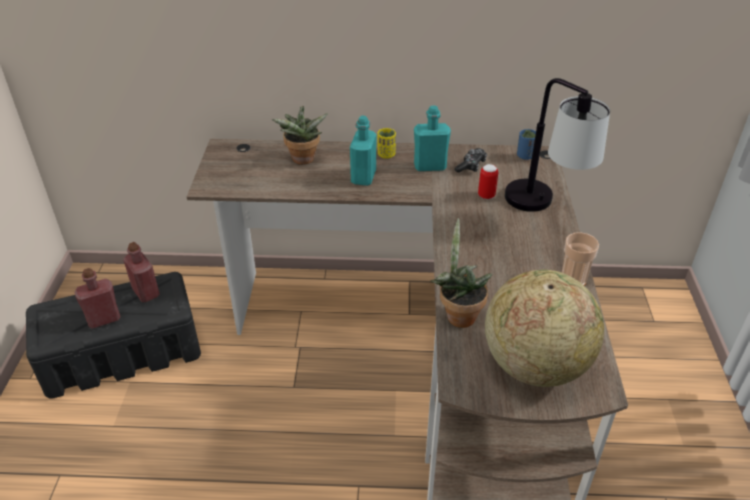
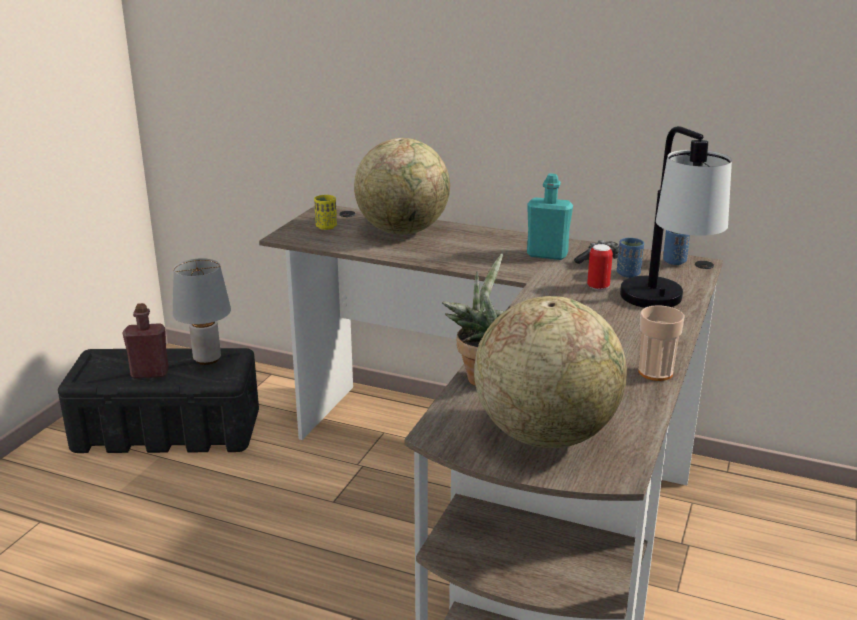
camera: 20 degrees right, 15 degrees down
red bottle [123,242,160,302] -> grey table lamp [173,258,231,365]
potted plant [272,106,328,165] -> globe [354,138,450,235]
turquoise bottle [350,116,376,186] -> none
yellow cup [377,128,396,159] -> yellow cup moved to [314,195,337,230]
none -> blue cup [617,238,644,278]

